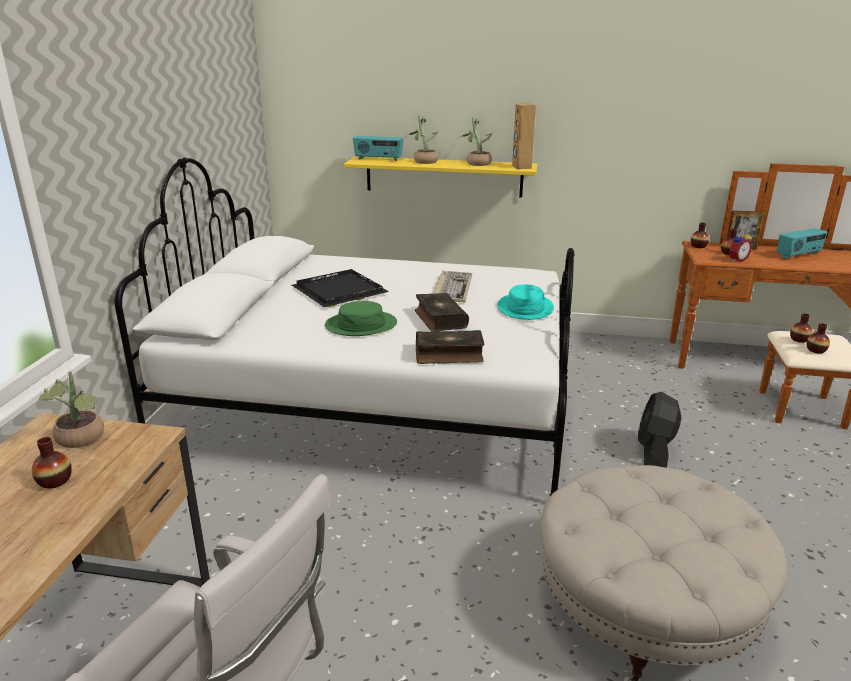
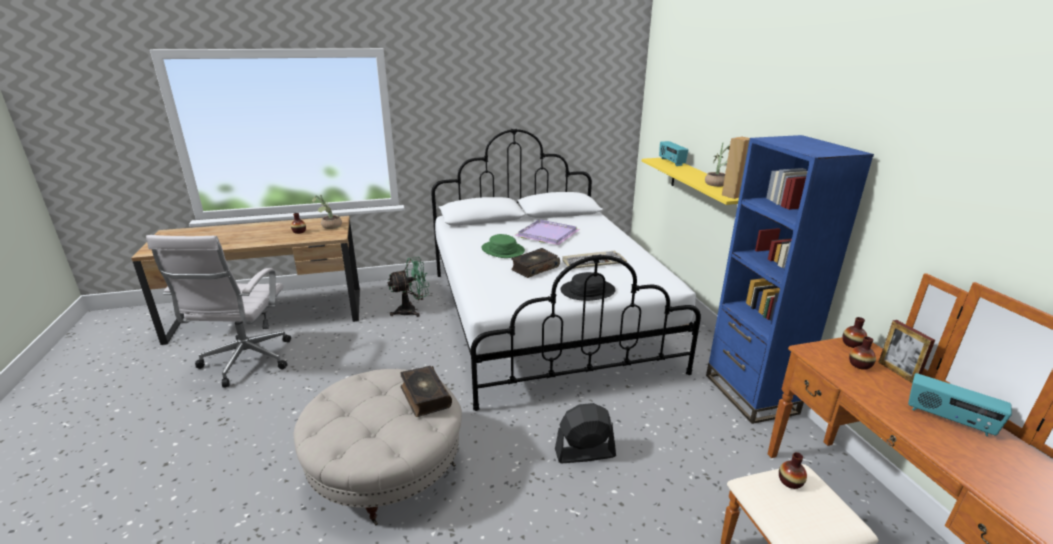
camera: 65 degrees right, 0 degrees up
black tray [292,269,389,307] -> purple tray [514,219,580,245]
potted plant [409,116,438,164] -> none
book [416,330,485,364] -> book moved to [401,366,452,417]
turquoise hat [497,284,554,320] -> black hat [560,272,615,301]
alarm clock [729,230,752,262] -> none
vase [807,323,830,353] -> none
none -> green fan [388,257,429,317]
none -> blue bookcase [706,135,874,424]

